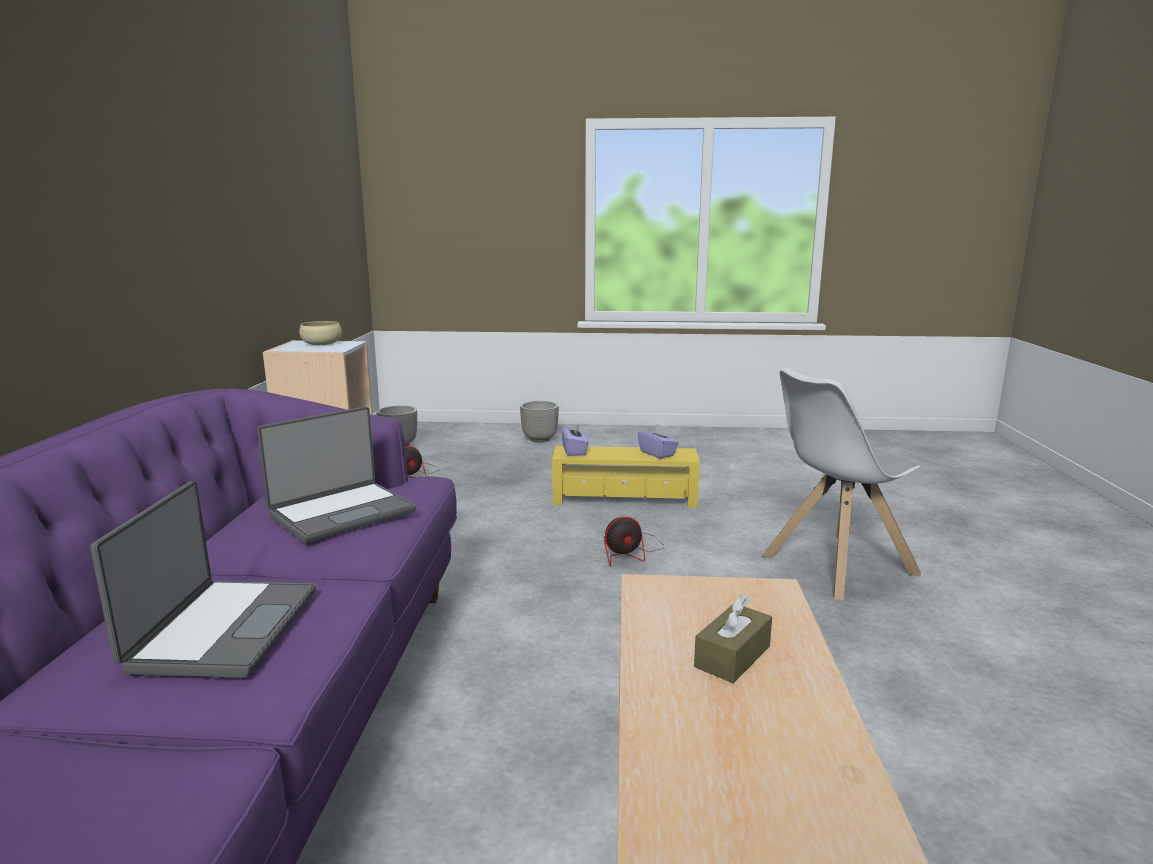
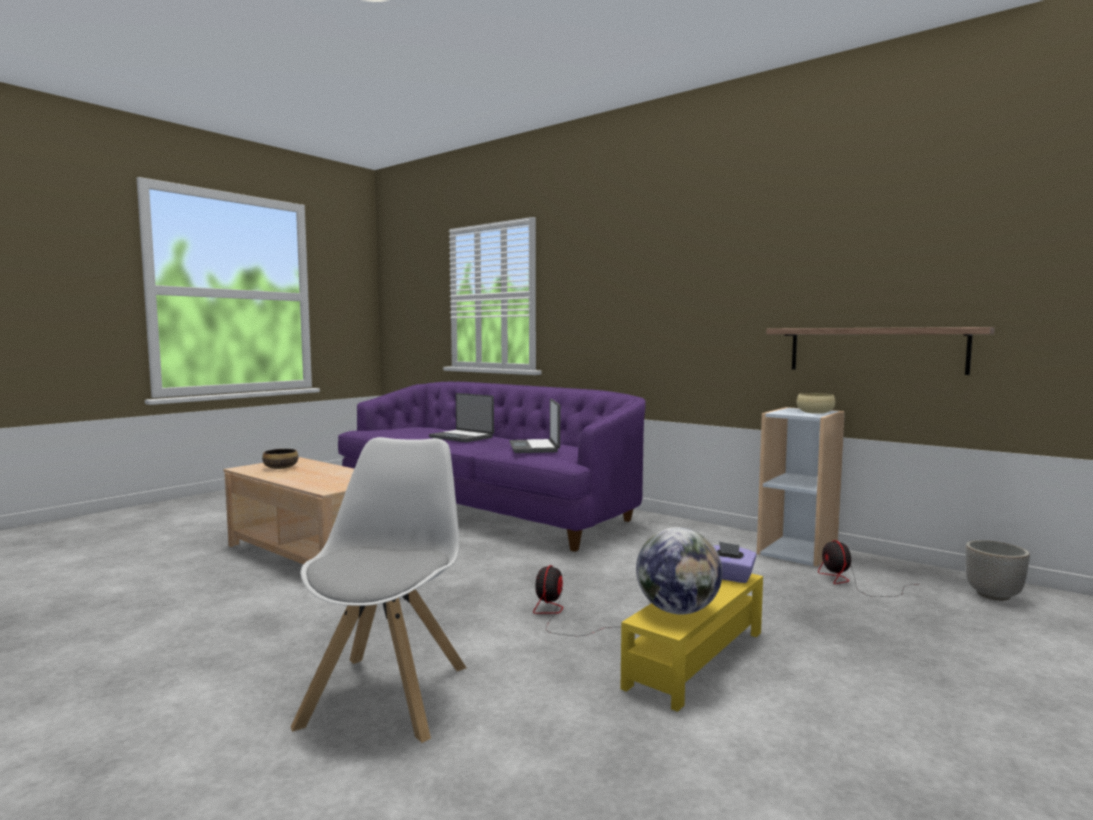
camera: 125 degrees right, 10 degrees down
planter [520,401,559,442] -> none
purple tissue box [638,424,679,459] -> globe [636,527,722,615]
brown tissue box [694,594,772,683] -> none
none -> bowl [262,449,299,469]
none -> shelf [766,327,995,375]

